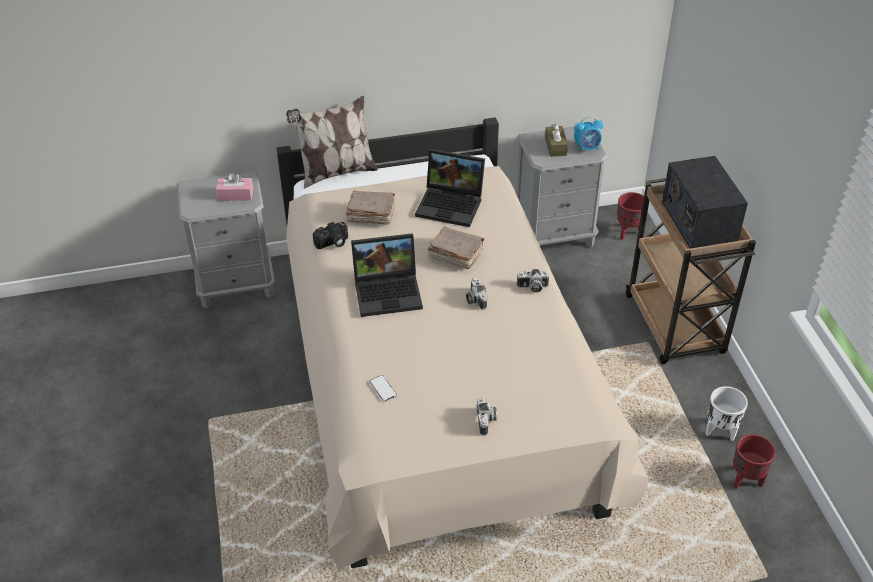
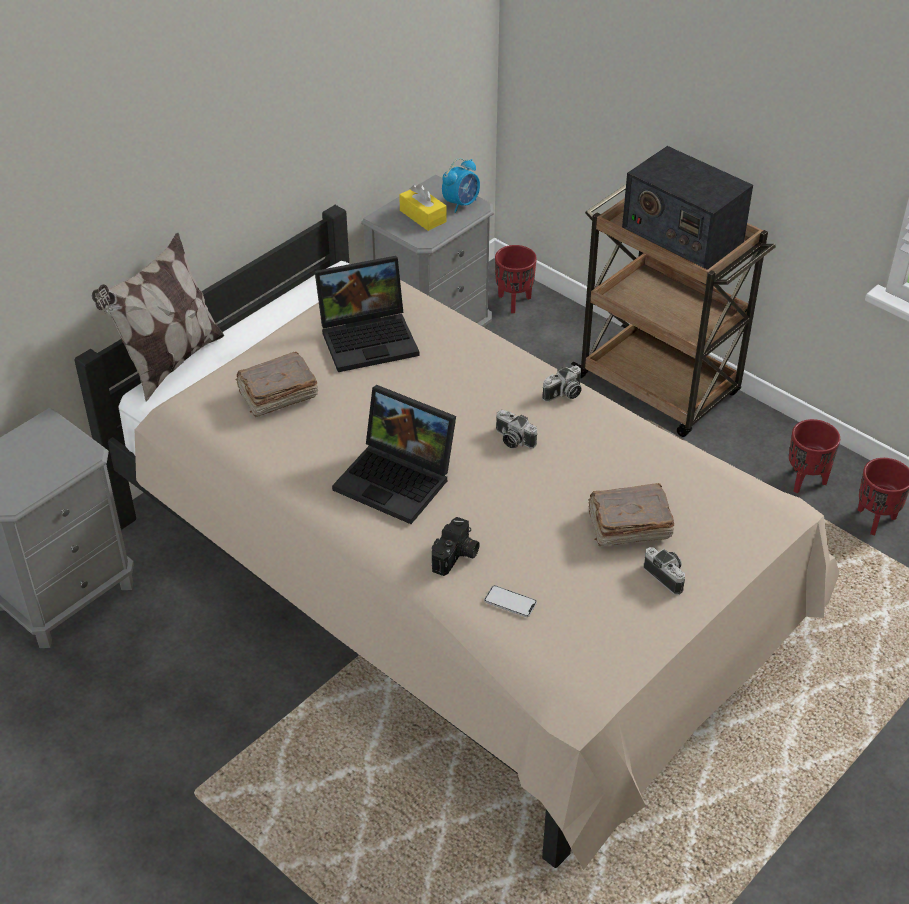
camera: 35 degrees left, 0 degrees up
pink tissue box [216,173,253,201] -> none
camera [313,222,348,249] -> camera moved to [432,517,480,576]
laptop [351,233,423,317] -> laptop turned 75 degrees clockwise [332,385,456,524]
brown book [428,226,485,269] -> brown book moved to [588,483,674,546]
brown tissue box [545,124,568,157] -> yellow tissue box [399,184,447,231]
white planter [705,386,748,441] -> red planter [789,419,840,493]

